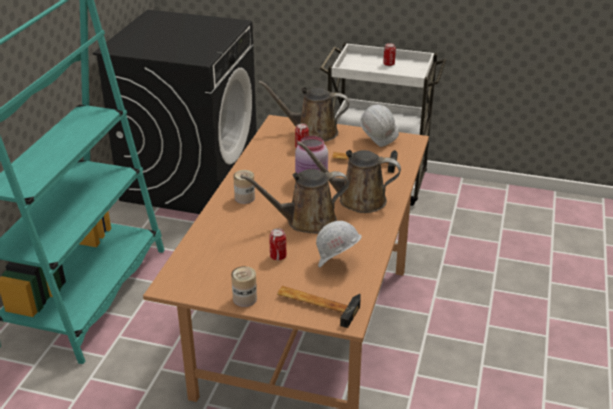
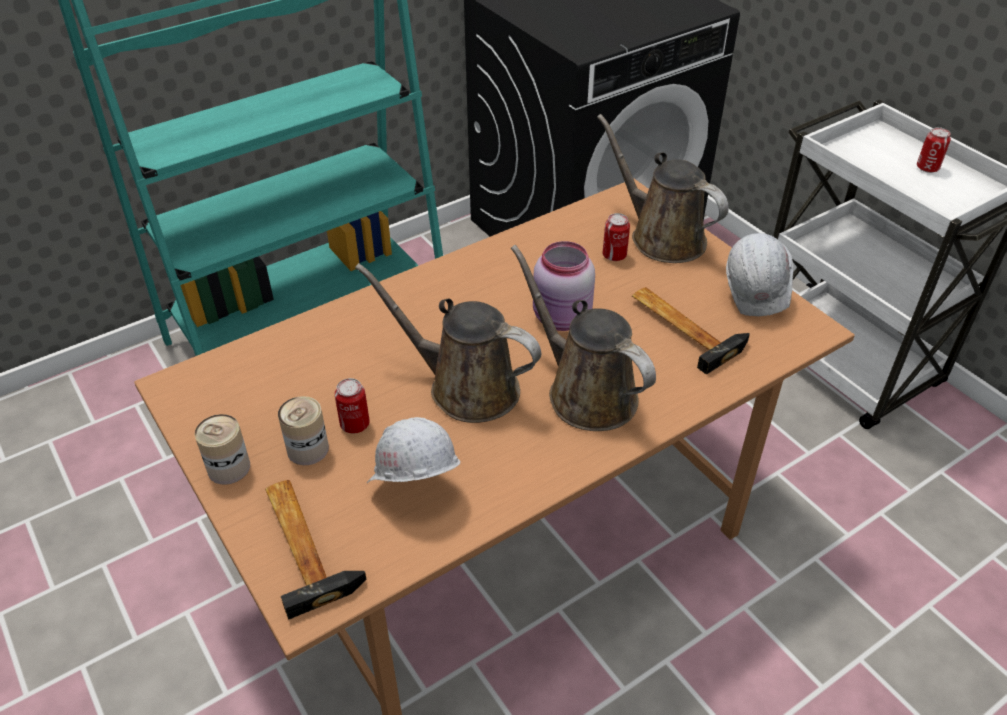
camera: 40 degrees right, 10 degrees up
can [233,170,255,204] -> can moved to [278,396,329,465]

